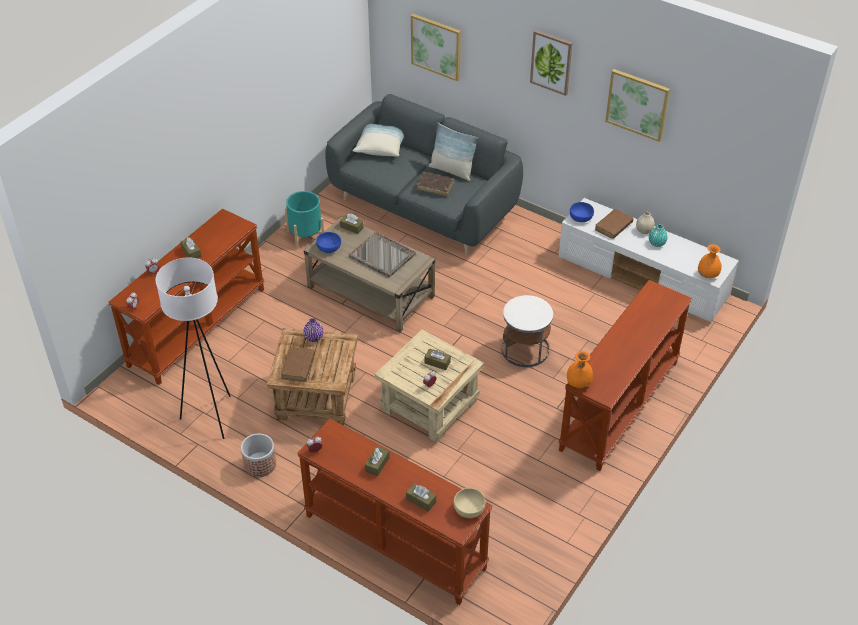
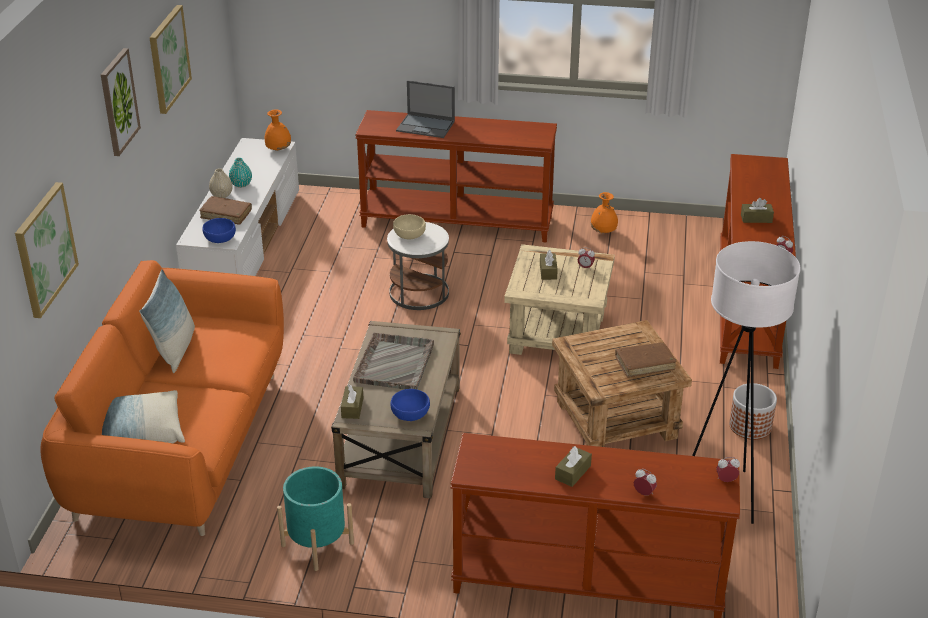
camera: 115 degrees left, 10 degrees down
purple vase [303,318,323,342] -> none
grey sofa [325,94,523,255] -> orange sofa [41,260,284,536]
brown tissue box [406,483,436,512] -> none
brown book [416,172,454,196] -> none
beige bowl [454,488,486,518] -> beige bowl moved to [393,214,426,239]
orange vase [567,351,593,388] -> orange vase moved to [591,192,618,234]
none -> laptop [396,80,455,138]

